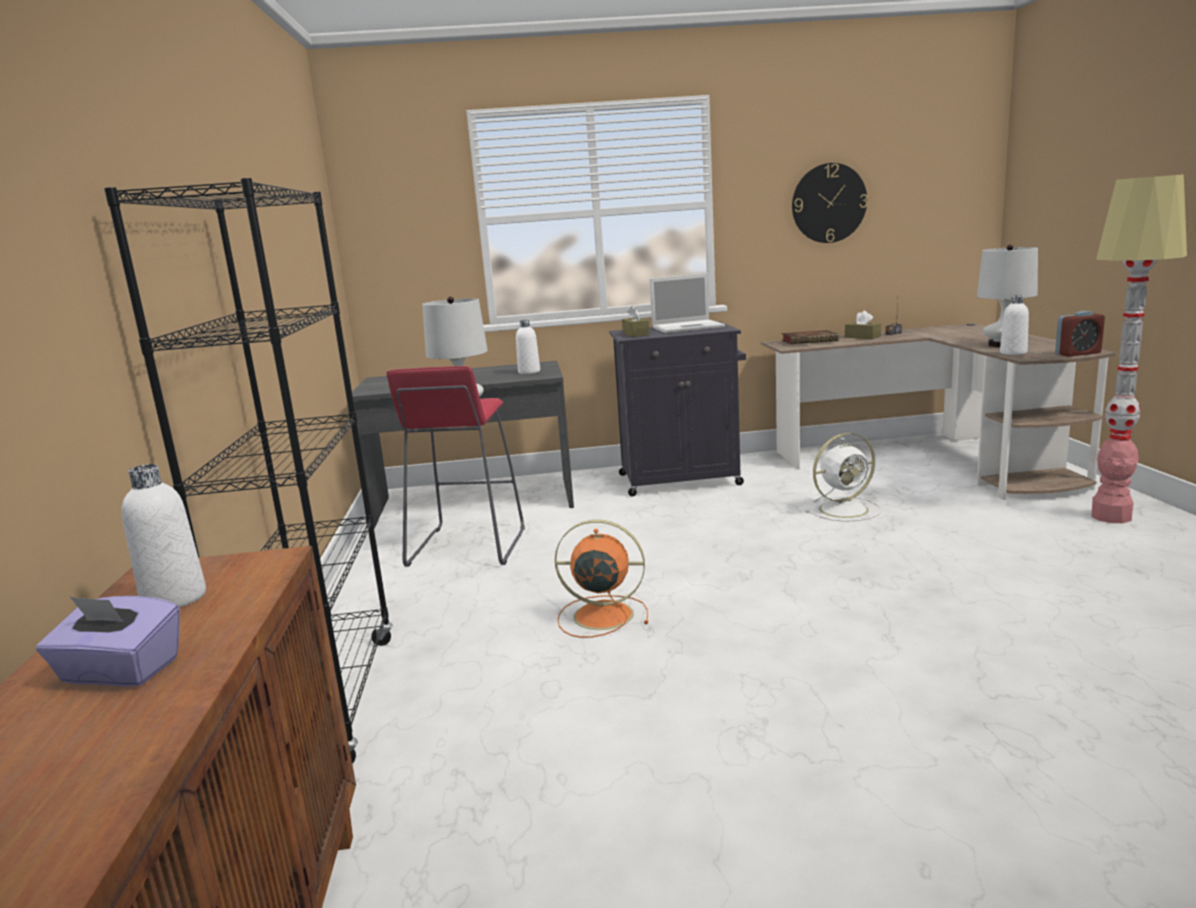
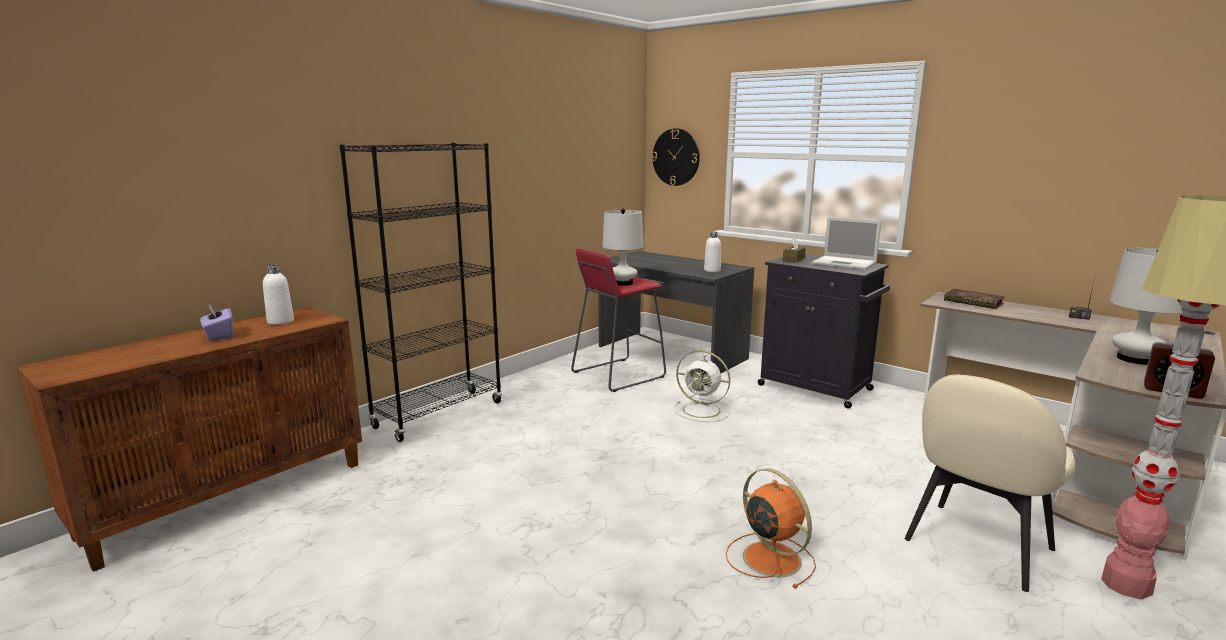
camera: 45 degrees right, 0 degrees up
orange fan [555,520,648,638] -> orange fan moved to [726,468,816,589]
wall clock [792,163,868,243] -> wall clock moved to [652,128,700,186]
white fan [805,433,882,522] -> white fan moved to [674,350,731,422]
brown tissue box [845,311,881,339] -> none
white bottle [1000,295,1029,355] -> none
none -> beige chair [905,375,1076,592]

